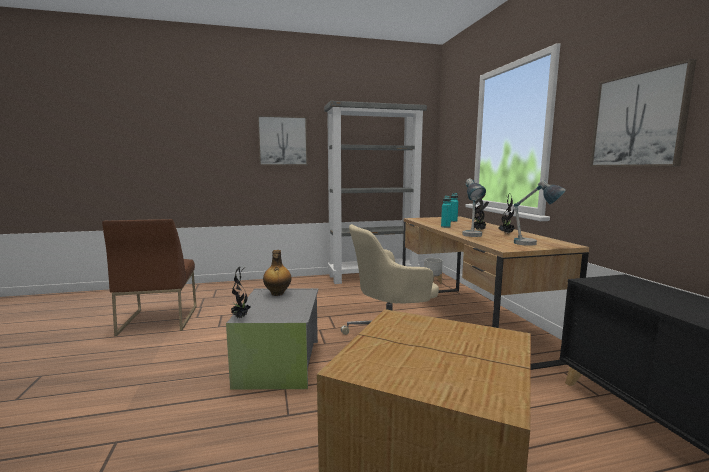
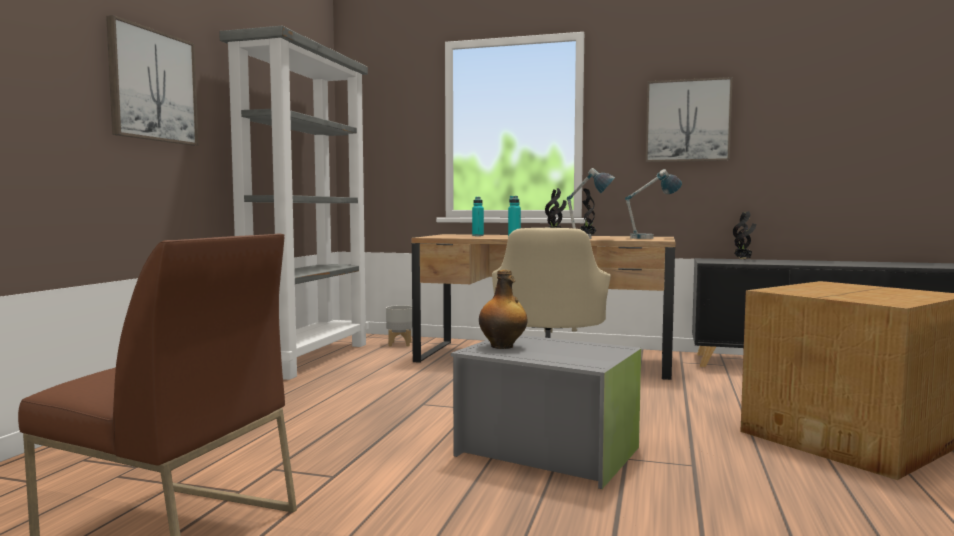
camera: 60 degrees left, 5 degrees down
potted plant [231,267,251,318] -> potted plant moved to [733,211,756,259]

